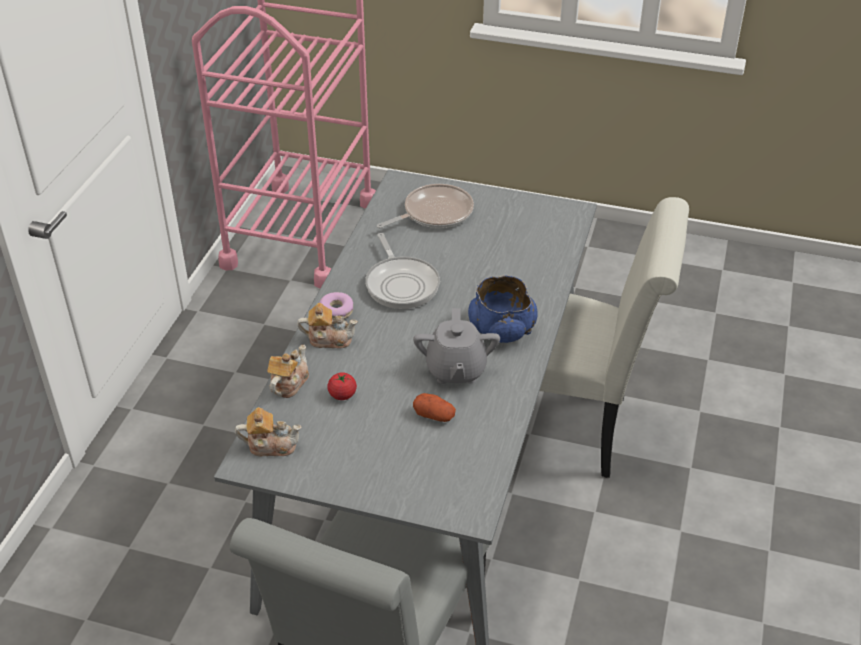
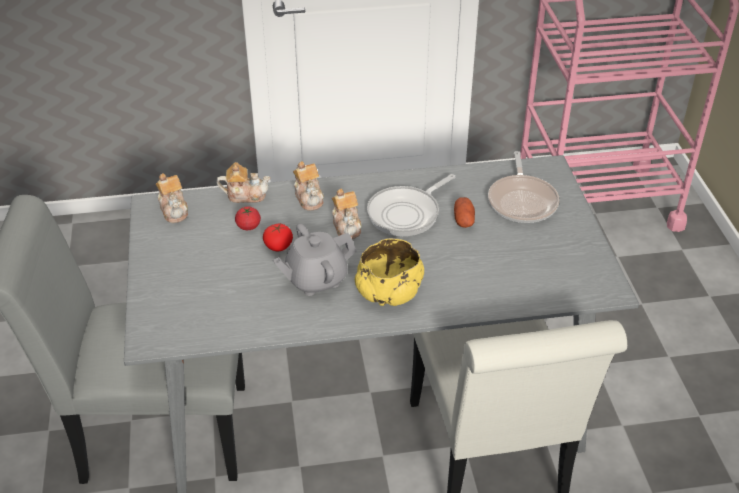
camera: 65 degrees right, 0 degrees up
donut [319,292,353,320] -> none
frying pan [377,184,474,228] -> frying pan turned 60 degrees clockwise [488,151,559,223]
potato [413,393,456,422] -> potato moved to [454,197,475,228]
blue bowl [468,275,538,343] -> yellow bowl [355,238,424,306]
none -> tomato [263,224,293,251]
none -> teapot [332,189,362,239]

